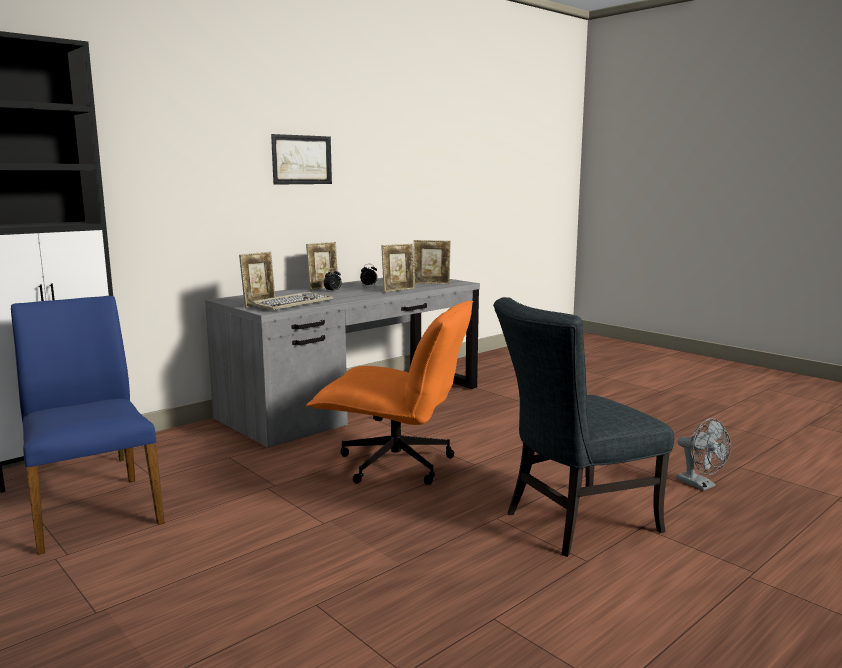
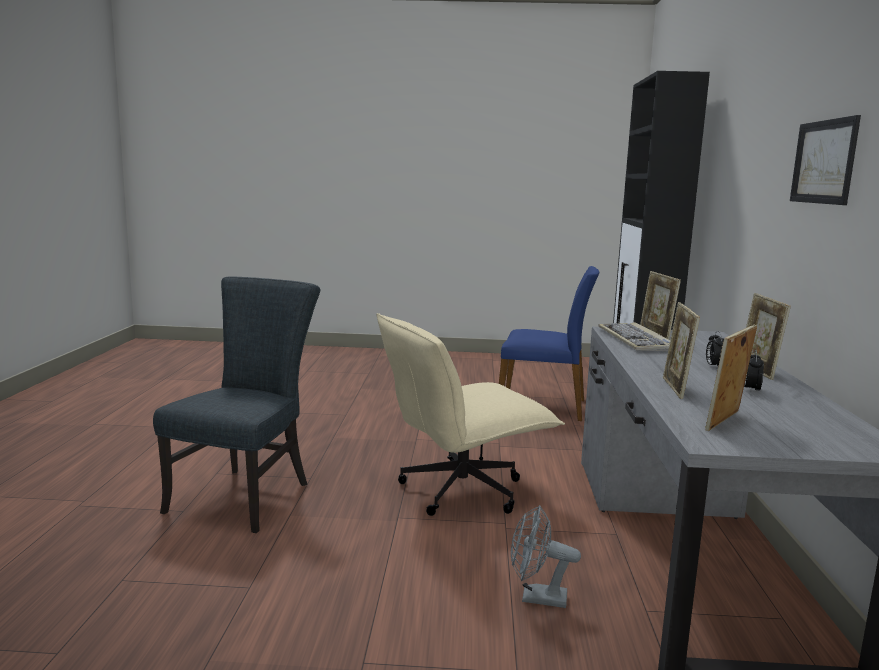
camera: 135 degrees right, 0 degrees up
orange office chair [306,301,473,485] -> beige office chair [376,313,565,516]
grey fan [677,418,731,491] -> grey fan moved to [511,505,581,608]

